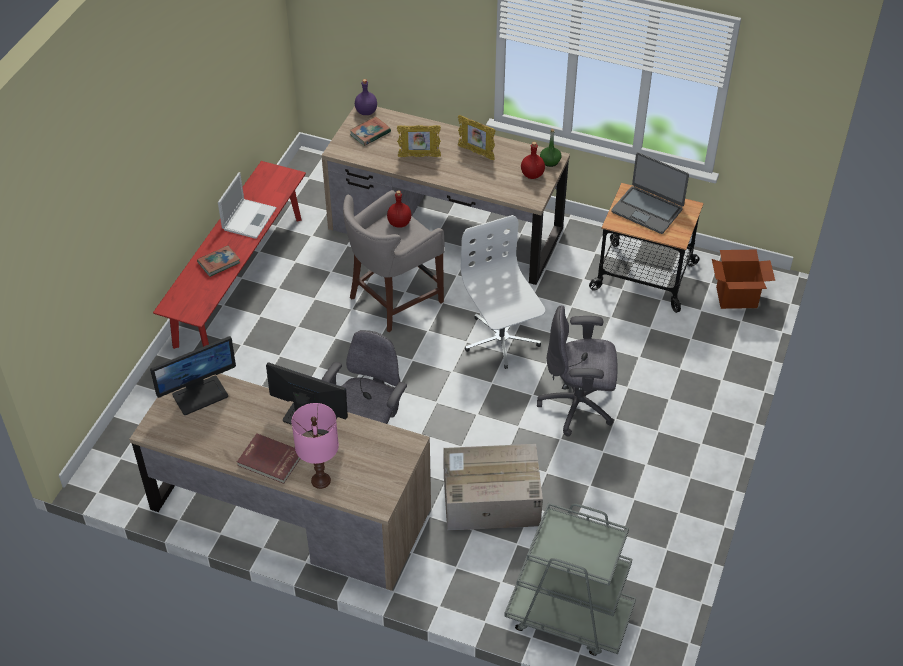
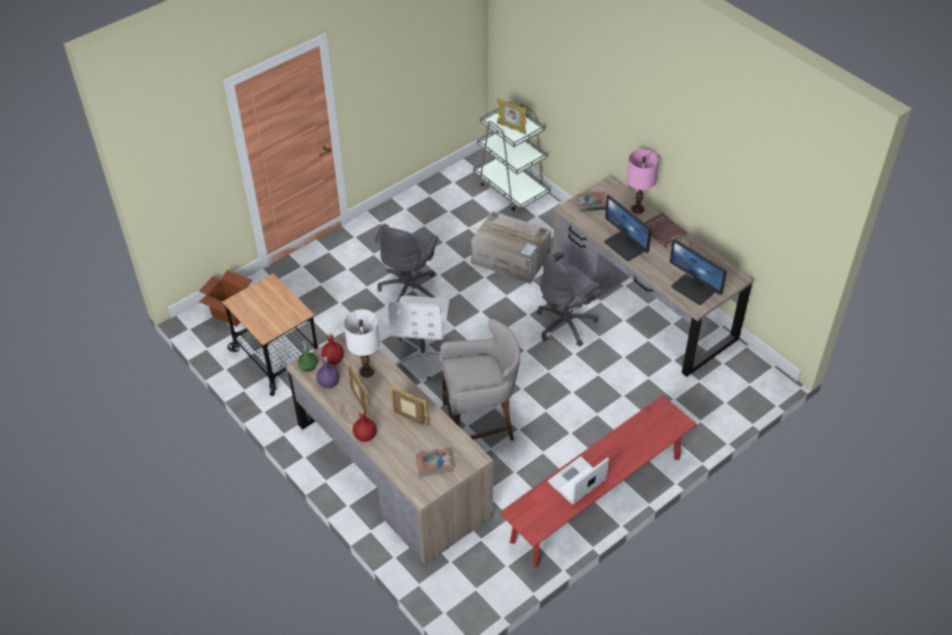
camera: 150 degrees left, 0 degrees up
monitor [150,336,236,415] -> monitor turned 135 degrees counterclockwise [670,239,727,305]
book [197,246,240,277] -> book moved to [576,192,606,212]
purple bottle [355,79,377,115] -> purple bottle moved to [316,357,339,388]
red bottle [387,190,411,228] -> red bottle moved to [353,410,377,442]
grey office chair [537,305,618,436] -> grey office chair turned 75 degrees clockwise [375,224,438,302]
laptop [611,152,689,234] -> none
none -> white table lamp [344,309,380,377]
none -> picture frame [497,98,527,134]

